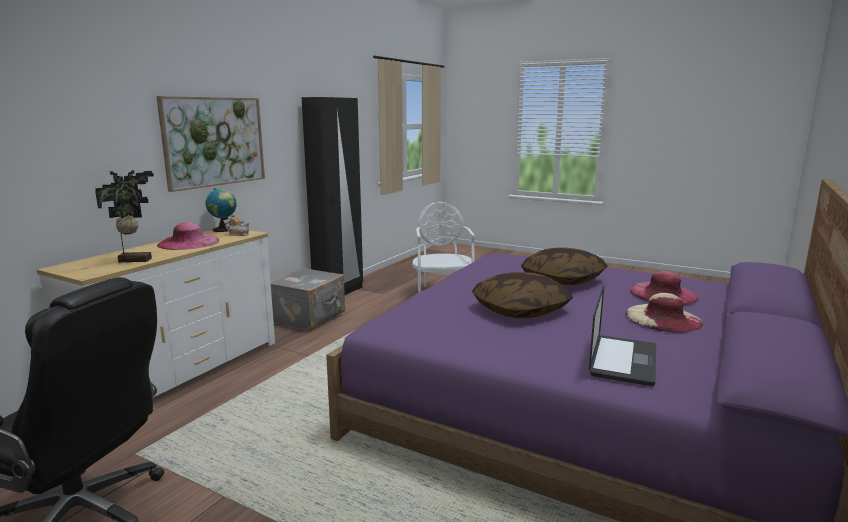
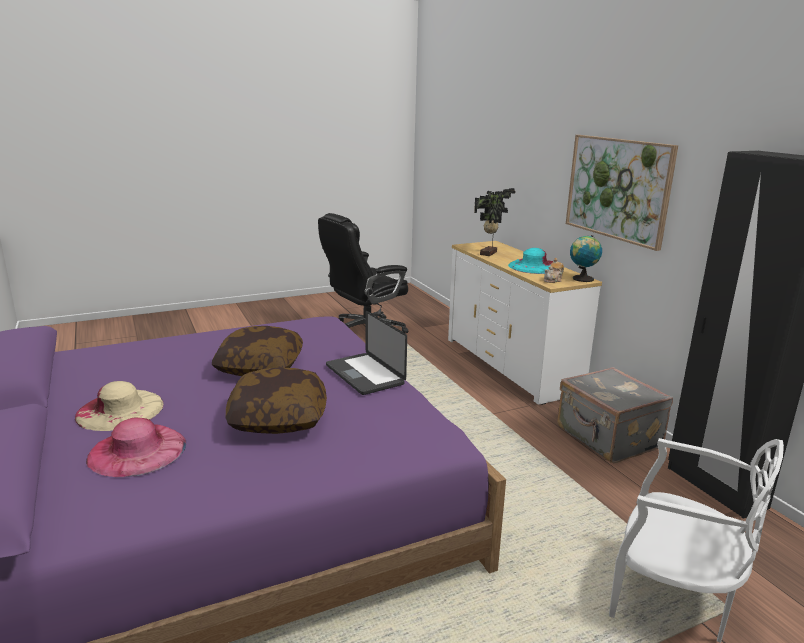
camera: 125 degrees right, 5 degrees up
pink hat [157,222,219,250] -> turquoise hat [508,248,553,274]
laptop [589,286,656,386] -> laptop moved to [326,311,407,395]

